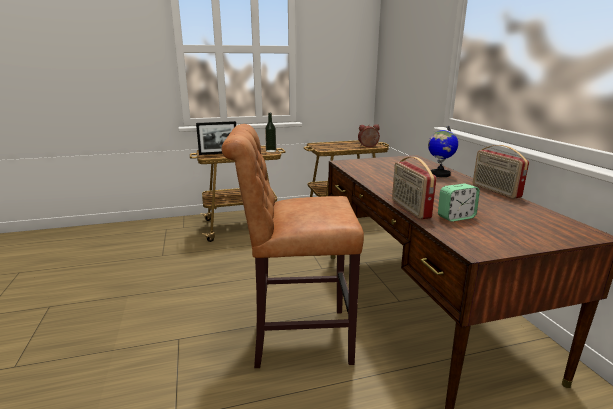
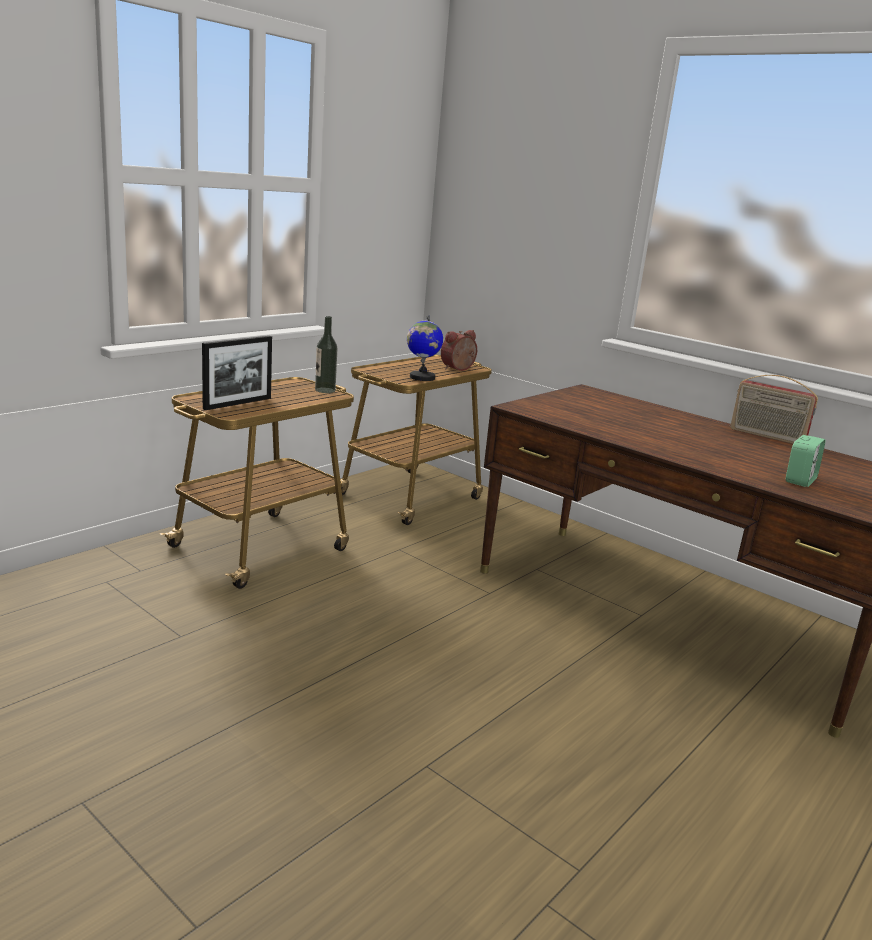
camera: 35 degrees left, 0 degrees up
brown stool [222,124,364,368] -> none
radio [392,157,436,219] -> none
globe [428,126,458,177] -> globe moved to [407,315,443,381]

